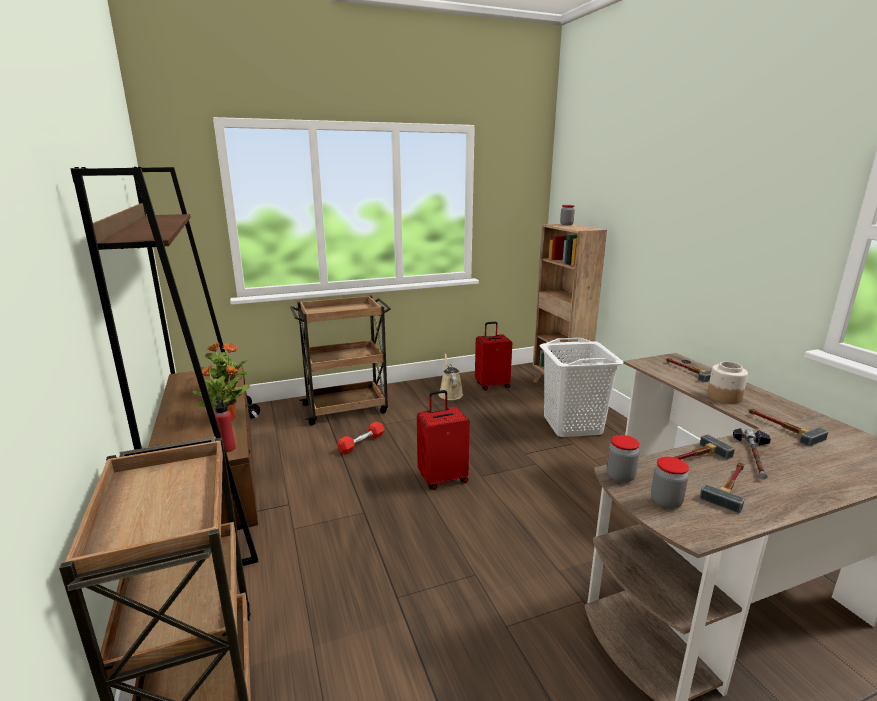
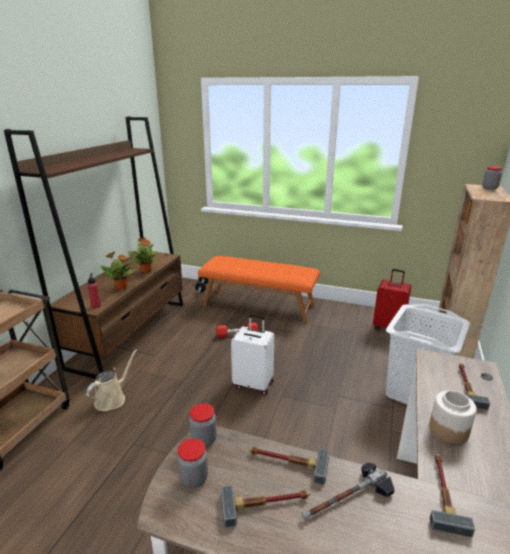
camera: 40 degrees right, 5 degrees up
brown cart [290,296,391,425] -> orange bench [198,256,320,324]
red suitcase [417,390,470,490] -> white suitcase [231,314,274,395]
beige watering can [438,353,463,400] -> beige watering can moved to [86,349,137,411]

